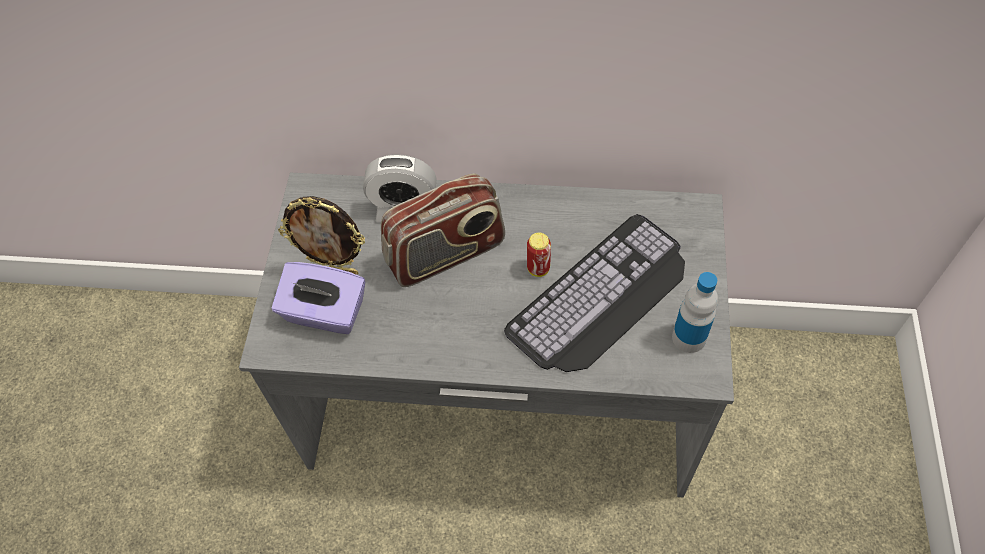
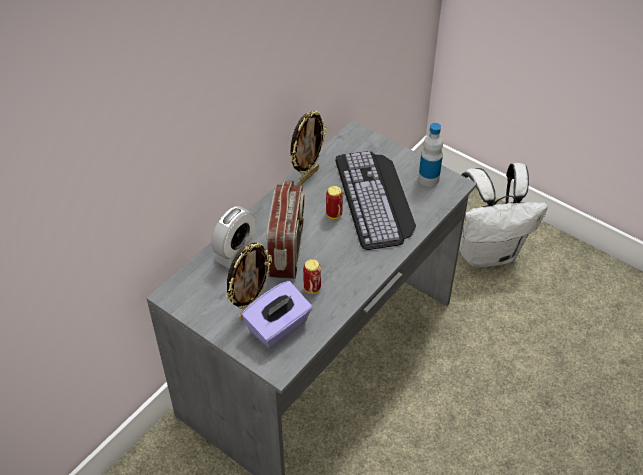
camera: 60 degrees left, 10 degrees down
none -> picture frame [290,110,327,185]
none -> can [303,259,321,294]
none -> white backpack [459,163,548,267]

